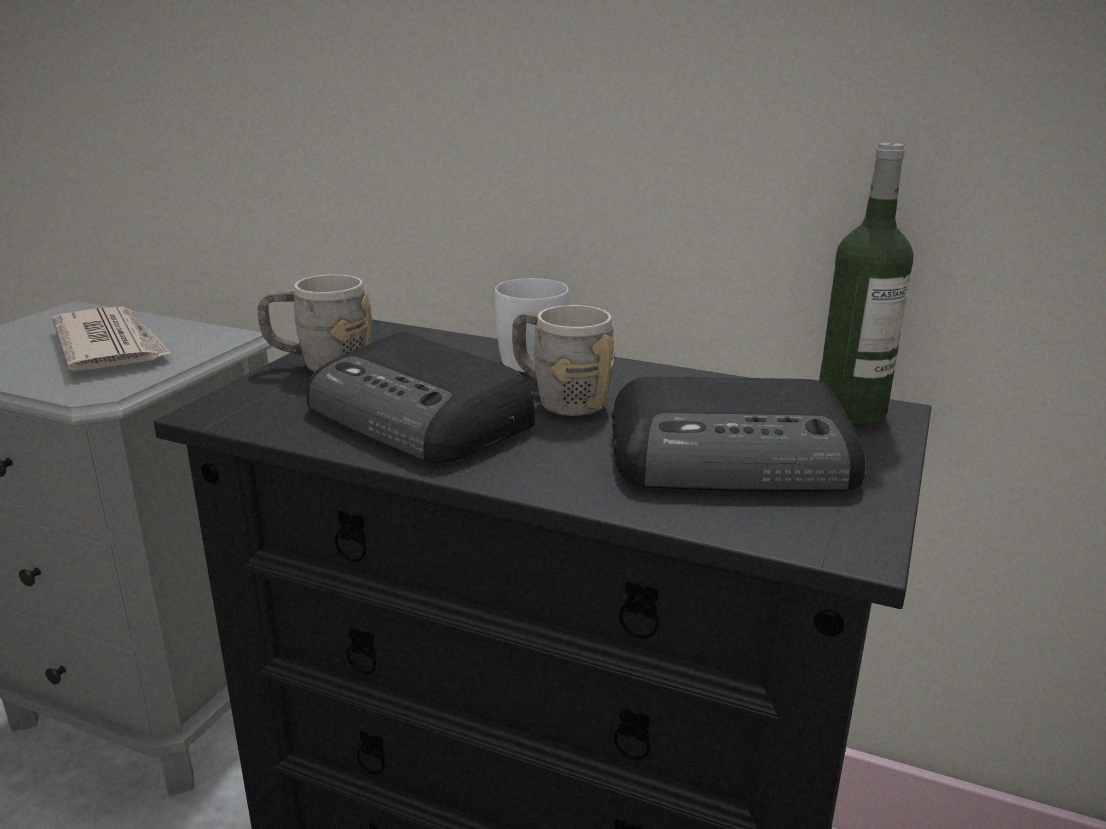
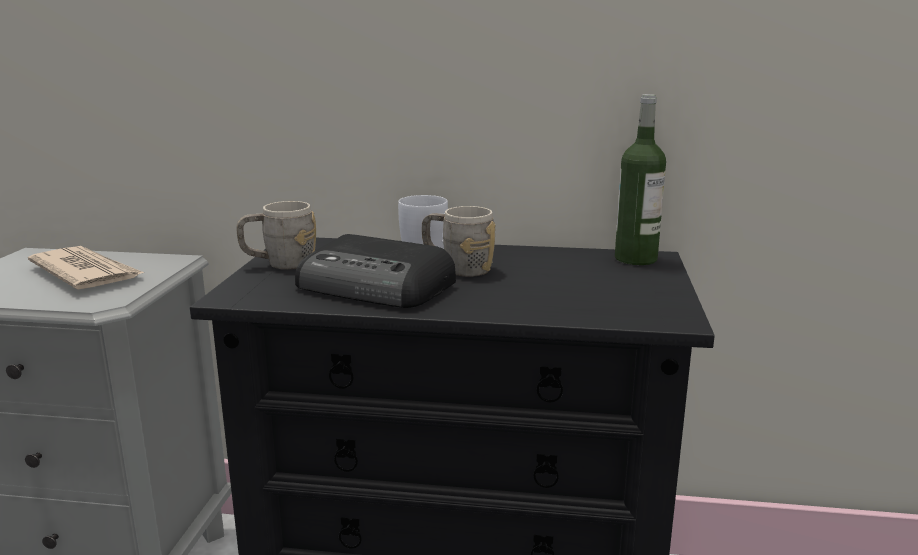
camera: 15 degrees left, 5 degrees down
radio [612,377,866,492] -> none

